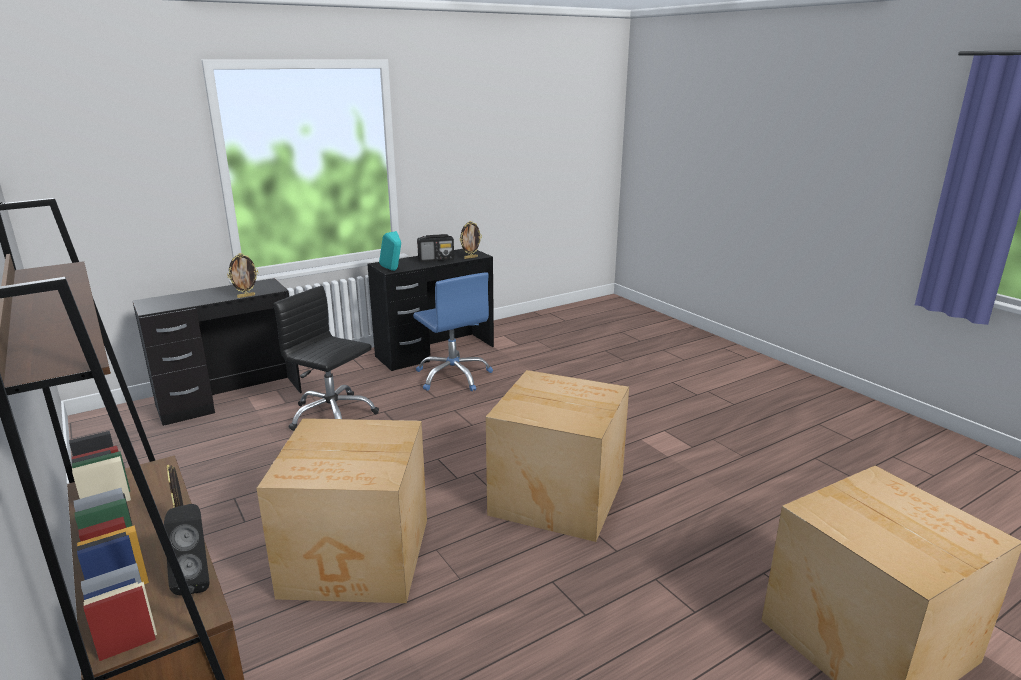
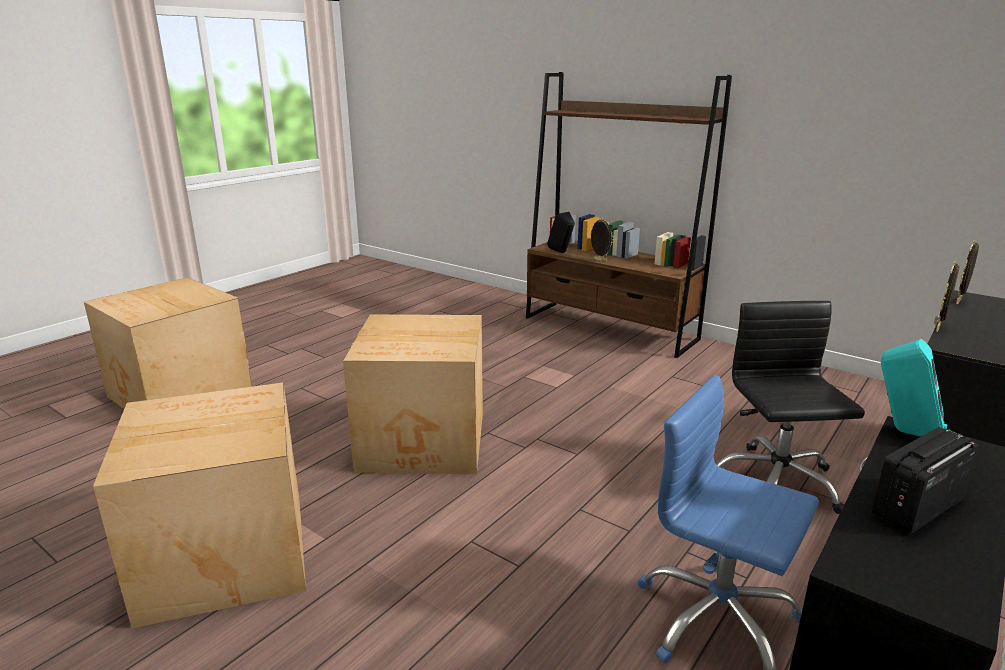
camera: 160 degrees right, 0 degrees up
cardboard box [257,418,427,603] -> cardboard box moved to [93,382,306,629]
black office chair [273,286,379,431] -> black office chair turned 105 degrees counterclockwise [716,301,865,514]
picture frame [459,221,482,259] -> picture frame moved to [956,240,979,304]

